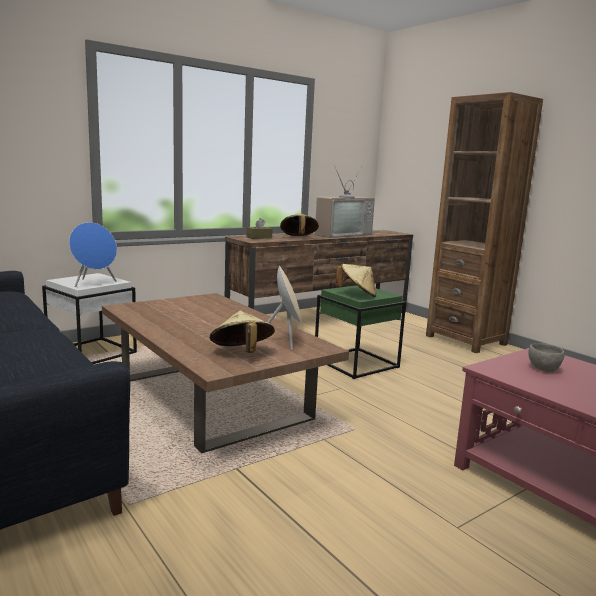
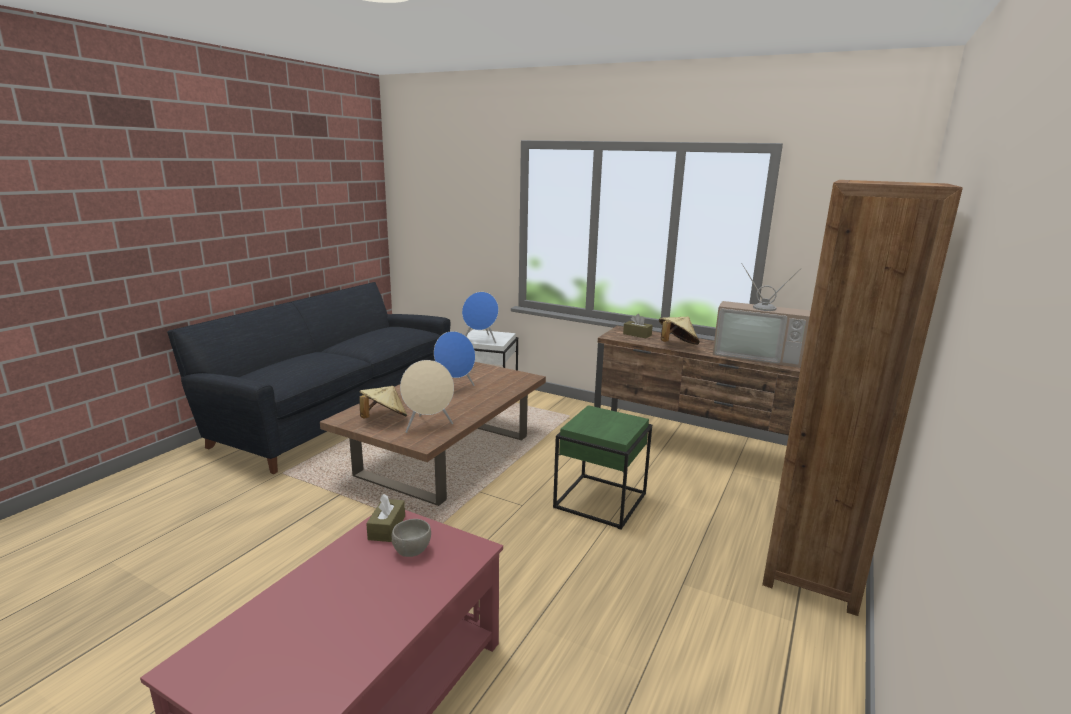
camera: 65 degrees right, 5 degrees up
beige hat [336,264,377,297] -> none
none -> brown tissue box [366,494,405,542]
none -> blue speaker [434,331,475,386]

